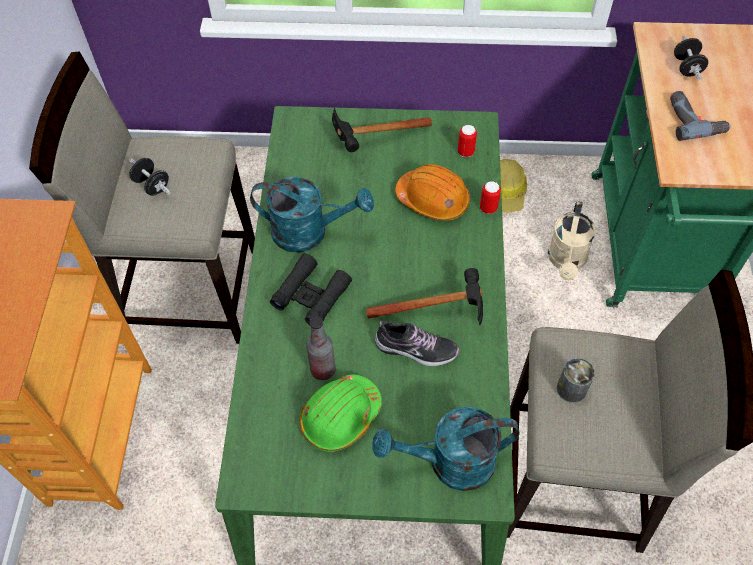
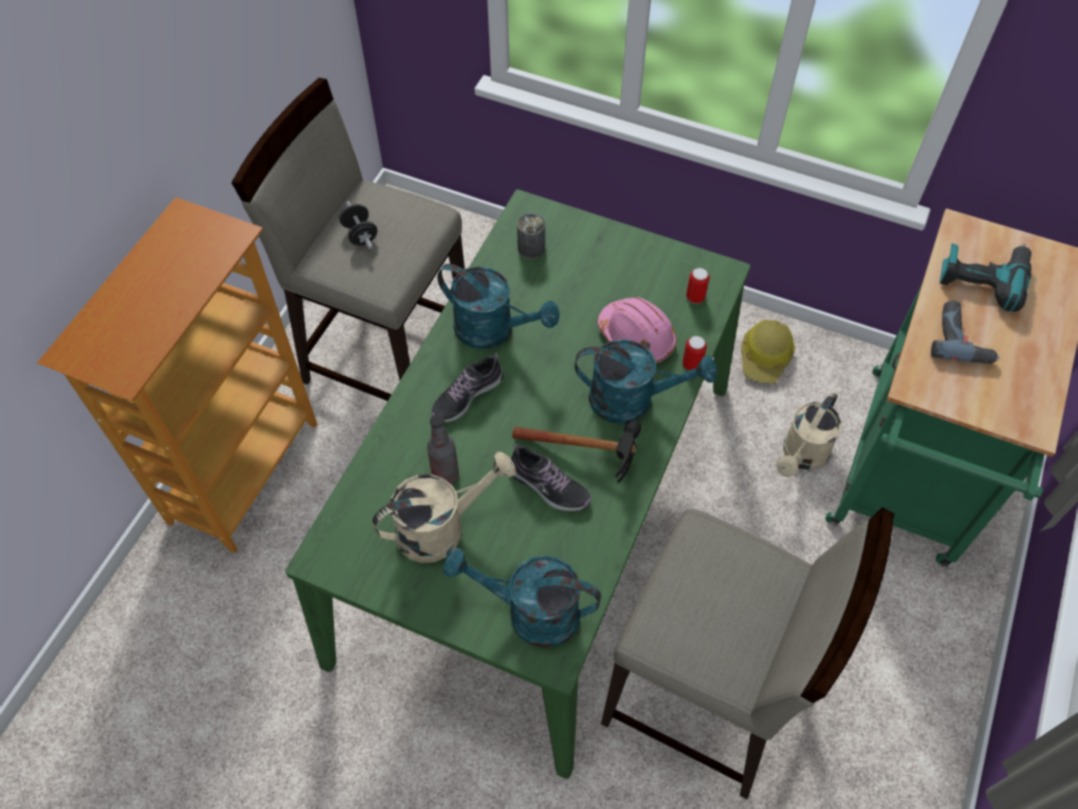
camera: 20 degrees right, 0 degrees up
black binoculars [270,254,352,325] -> shoe [431,353,503,422]
green hard hat [300,375,382,452] -> beige watering can [373,452,516,563]
hammer [332,107,432,152] -> none
orange hard hat [395,164,470,221] -> pink hard hat [598,297,677,363]
can [557,358,595,403] -> can moved to [517,213,545,259]
black dumbbell [674,35,708,80] -> power drill [940,243,1032,312]
none -> turquoise watering can [575,339,717,424]

